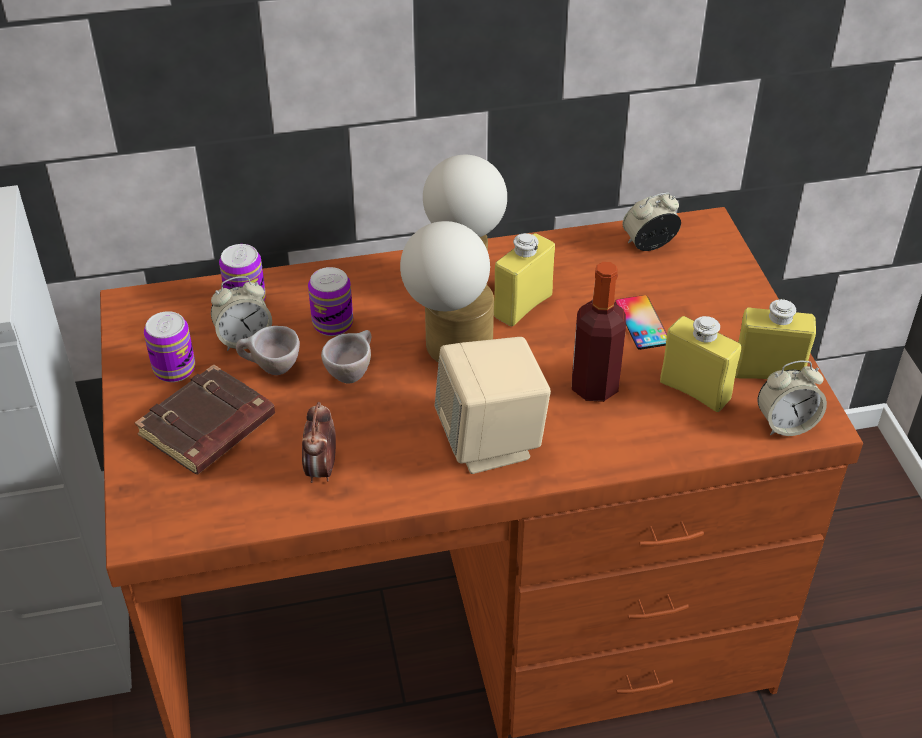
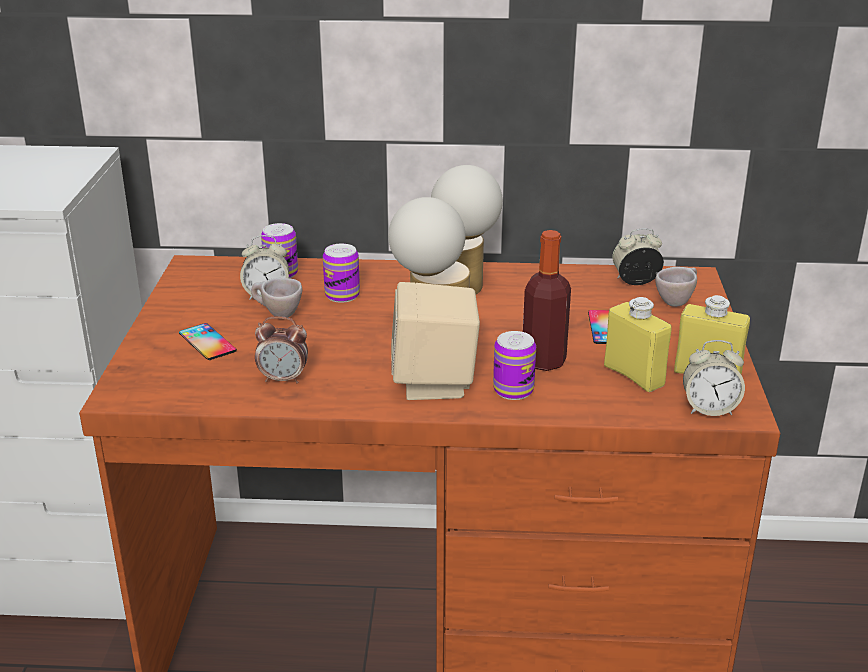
camera: 15 degrees right, 15 degrees down
brown book [135,364,275,474] -> phone [179,323,237,360]
can [144,311,195,382] -> can moved to [493,331,536,400]
alarm clock [302,402,336,483] -> alarm clock turned 105 degrees counterclockwise [255,316,308,384]
beige cup [321,330,371,383] -> beige cup moved to [655,267,697,307]
yellow bottle [494,233,555,327] -> none

